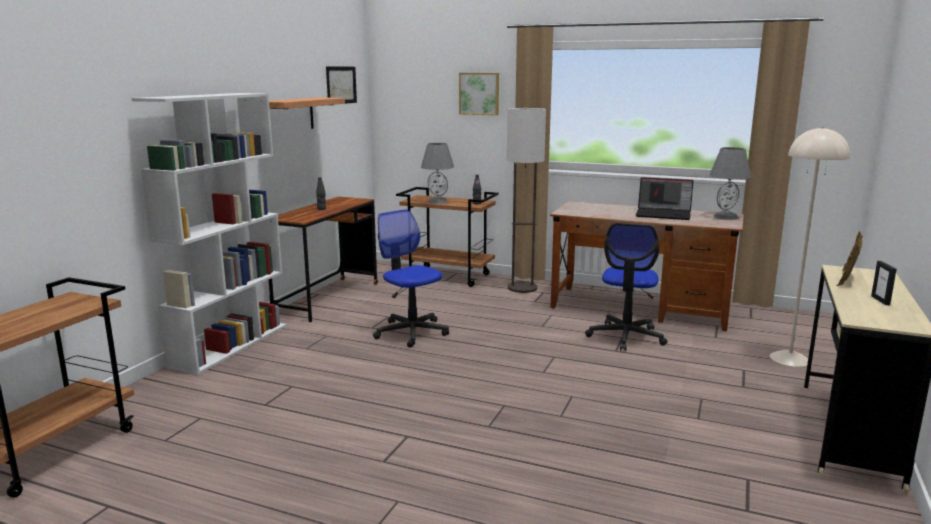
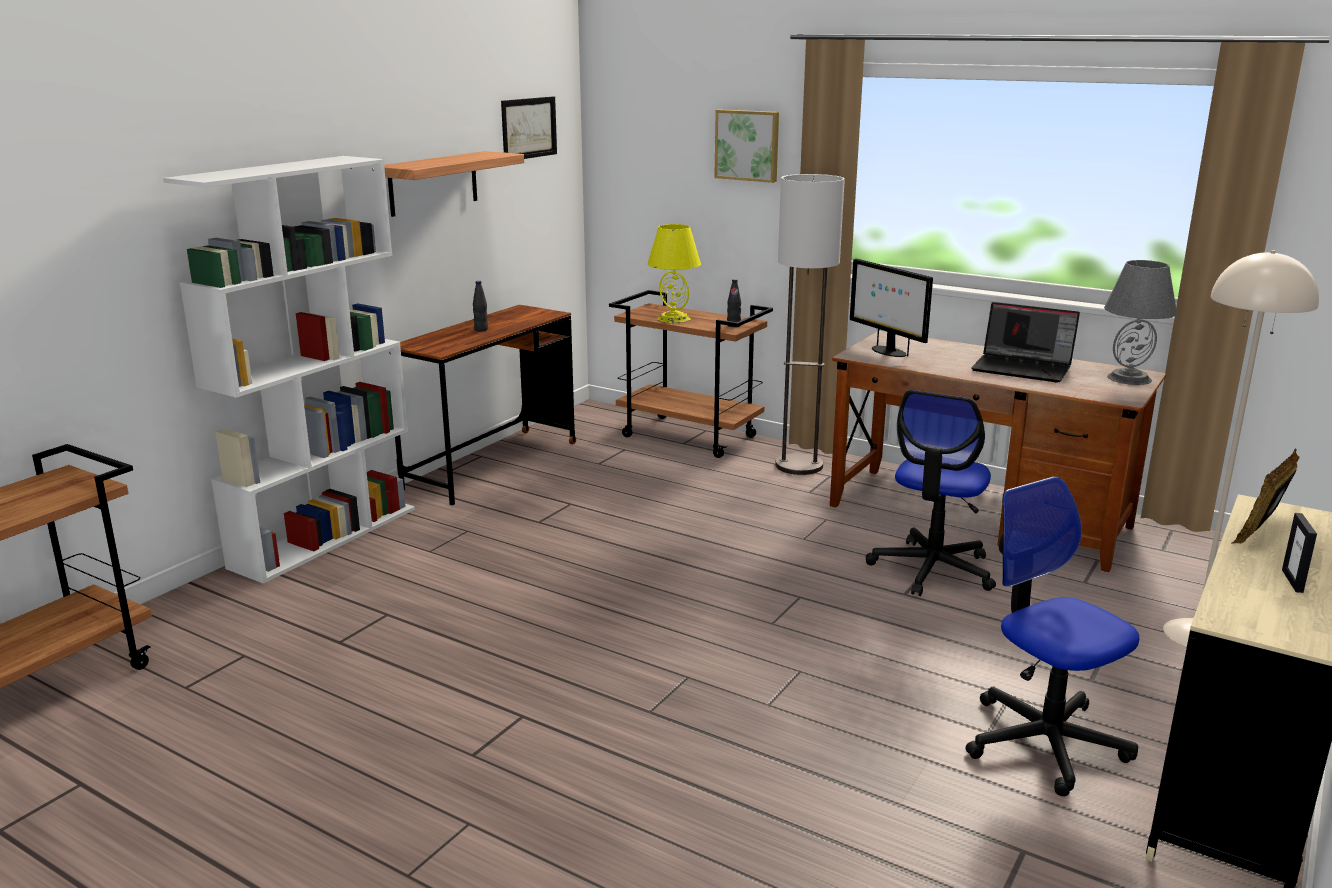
camera: 10 degrees right, 5 degrees up
office chair [373,209,449,347] -> office chair moved to [965,476,1139,796]
grey table lamp [421,143,454,204] -> yellow table lamp [647,224,701,323]
none -> monitor [850,258,933,357]

